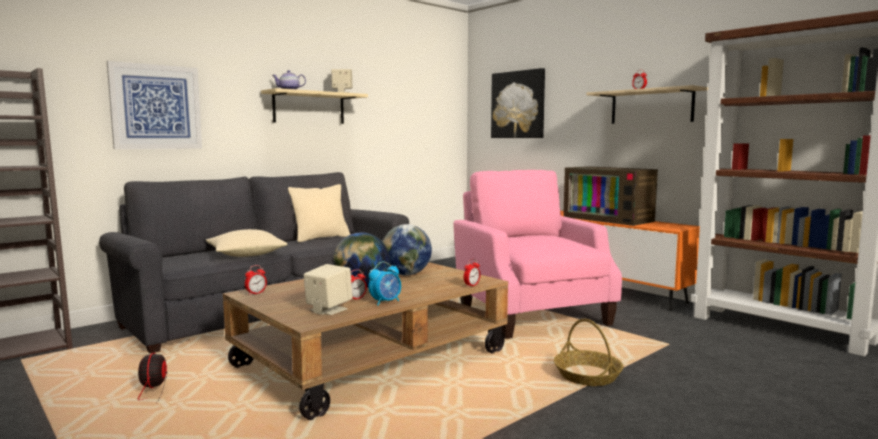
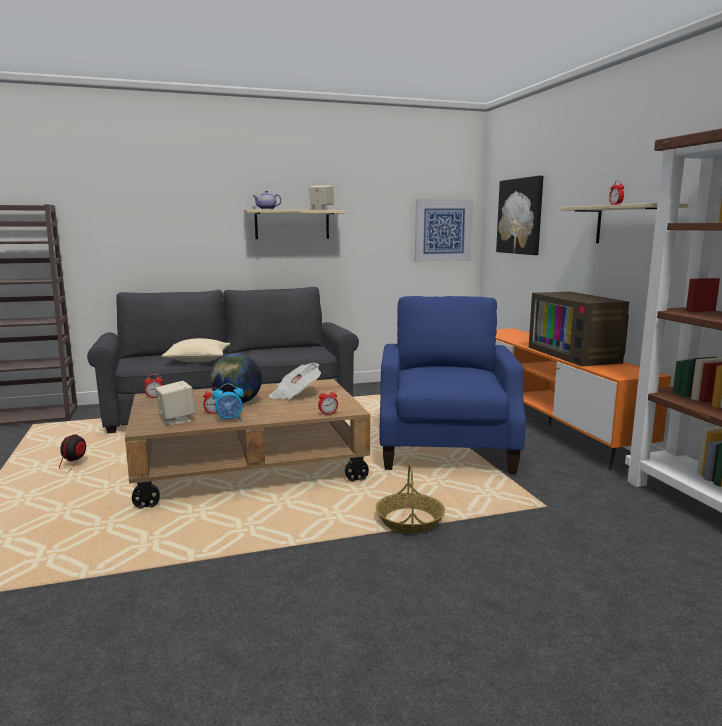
camera: 25 degrees right, 5 degrees up
picture [107,61,202,149] -> picture moved to [415,199,473,262]
beige pillow [288,184,350,242] -> none
globe [383,224,432,276] -> newspaper [269,363,321,399]
pink armchair [453,170,622,339] -> blue armchair [380,296,526,474]

